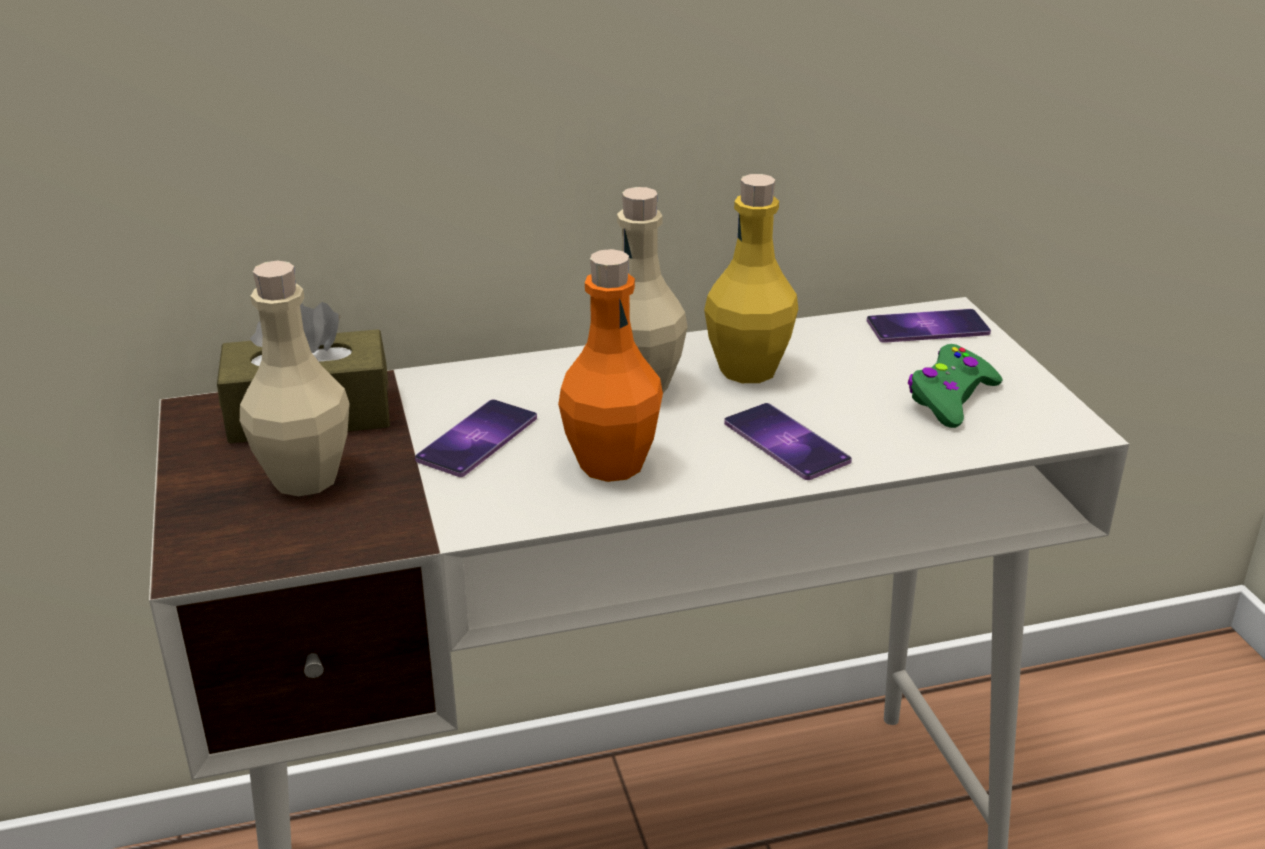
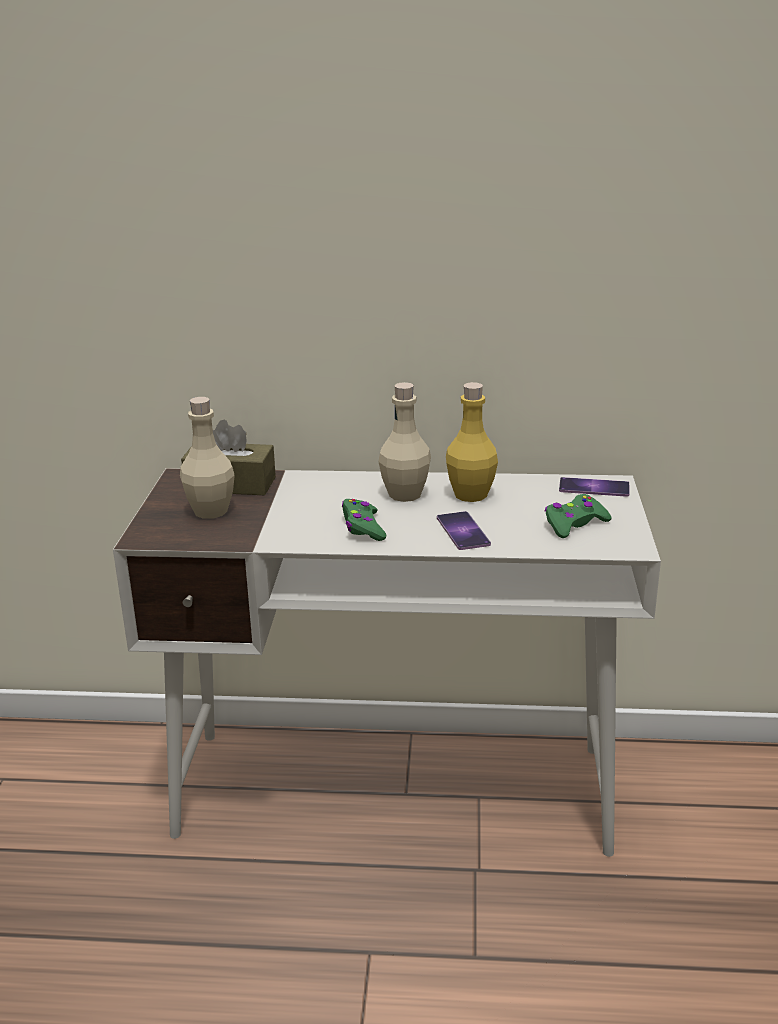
camera: 20 degrees right, 5 degrees down
phone [415,400,537,477] -> none
orange bottle [558,249,663,482] -> green game controller [342,499,386,541]

